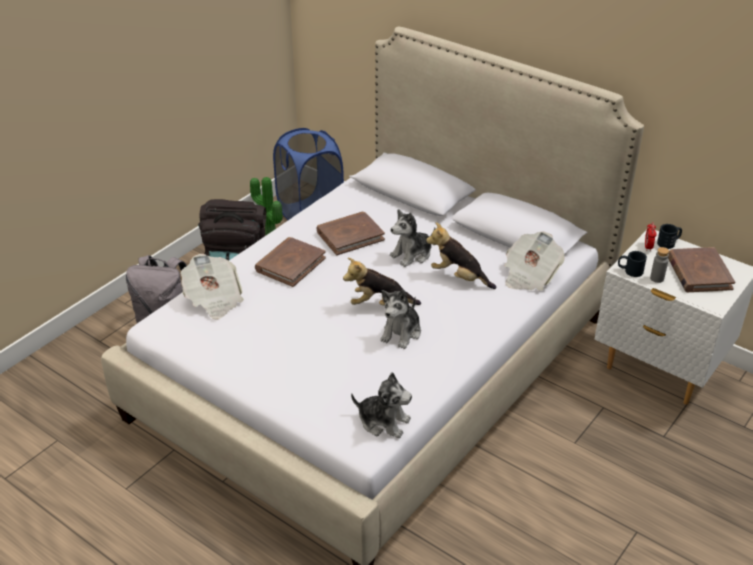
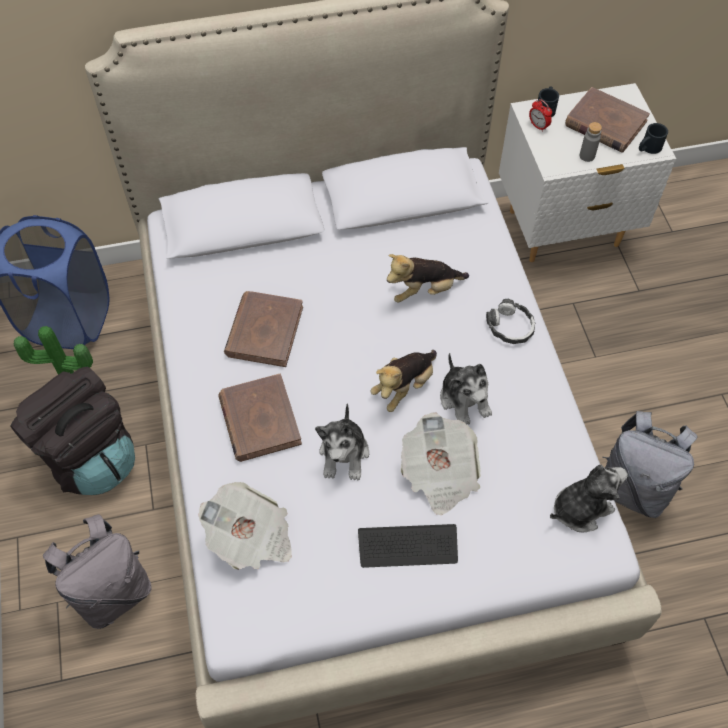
camera: 50 degrees left, 20 degrees up
plush toy [390,209,435,267] -> plush toy moved to [315,403,369,480]
newspaper [504,232,565,291] -> newspaper moved to [400,412,481,515]
black mug [618,251,647,277] -> black mug moved to [639,123,668,154]
none -> keyboard [358,524,458,568]
none -> headphones [486,299,535,344]
none -> grey backpack [602,411,698,518]

